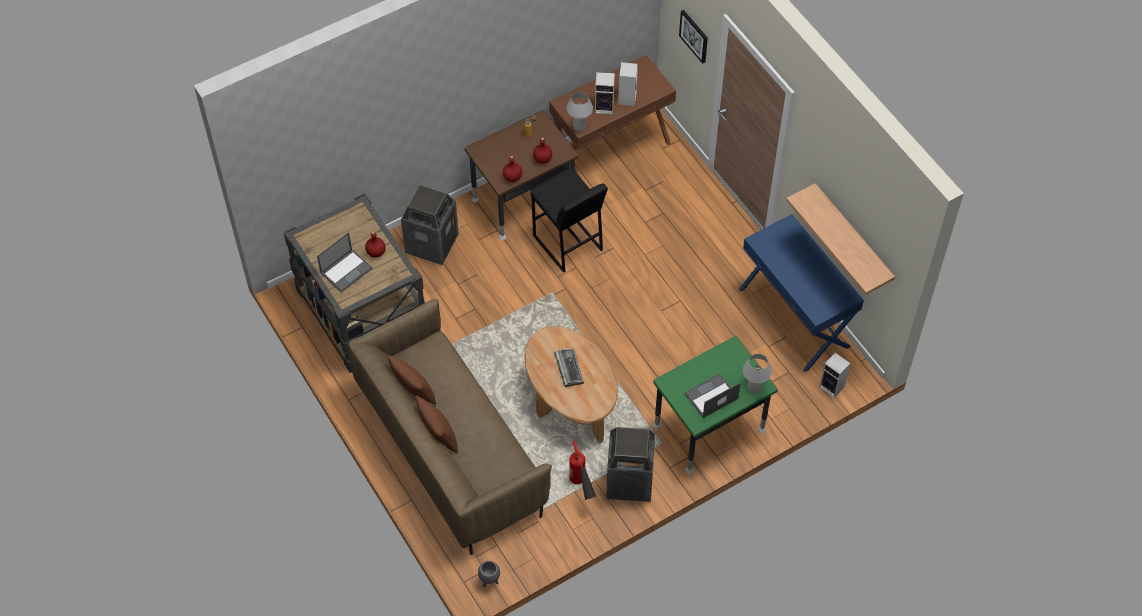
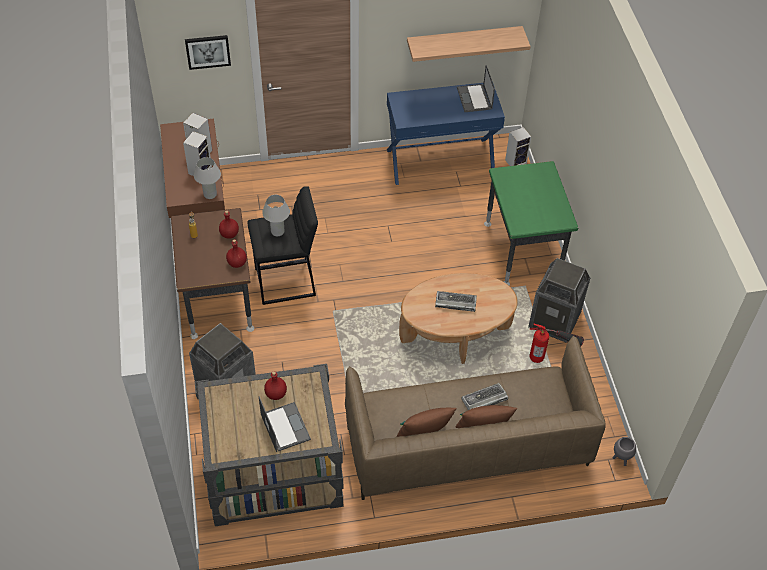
camera: 70 degrees left, 5 degrees down
laptop [685,374,741,418] -> laptop moved to [457,65,495,112]
white table lamp [743,354,772,393] -> white table lamp moved to [262,195,290,236]
none -> keyboard [461,383,508,410]

